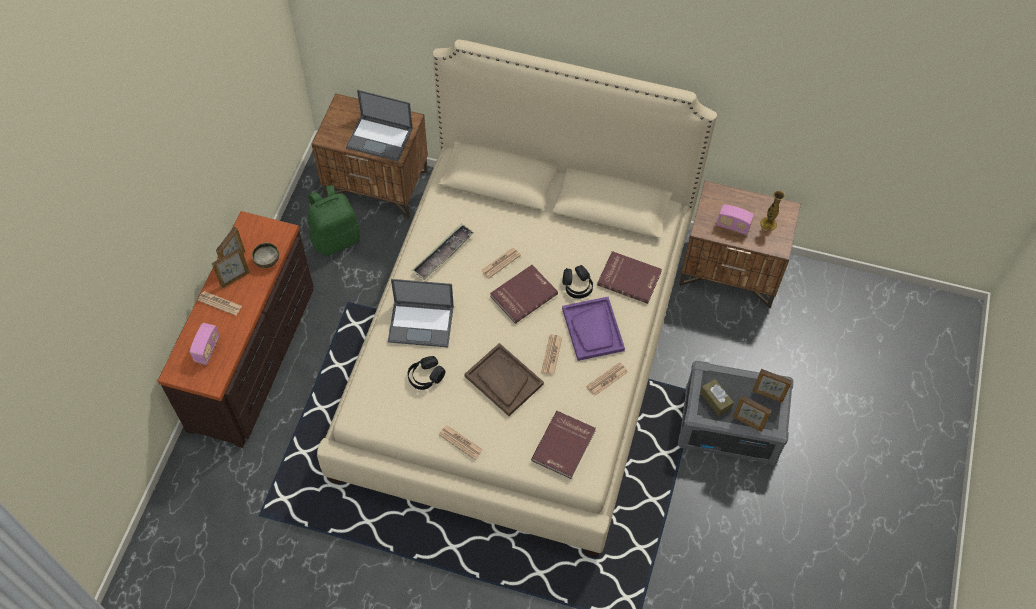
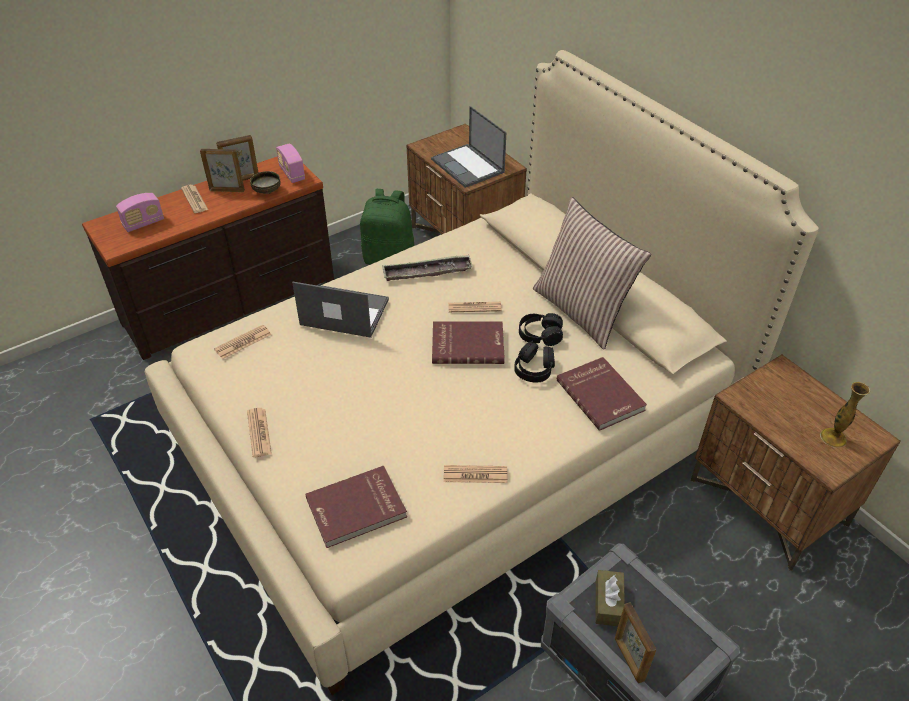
camera: 40 degrees right, 15 degrees down
laptop [388,279,454,347] -> laptop turned 150 degrees clockwise [292,282,389,338]
black headphones [408,356,445,390] -> black headphones moved to [519,313,563,346]
brown tray [465,343,544,416] -> none
newspaper [541,334,562,375] -> newspaper moved to [214,325,271,359]
purple tray [562,297,625,361] -> none
radio [716,205,754,235] -> radio moved to [276,144,305,183]
picture frame [753,369,792,403] -> none
none -> pillow [533,197,651,350]

